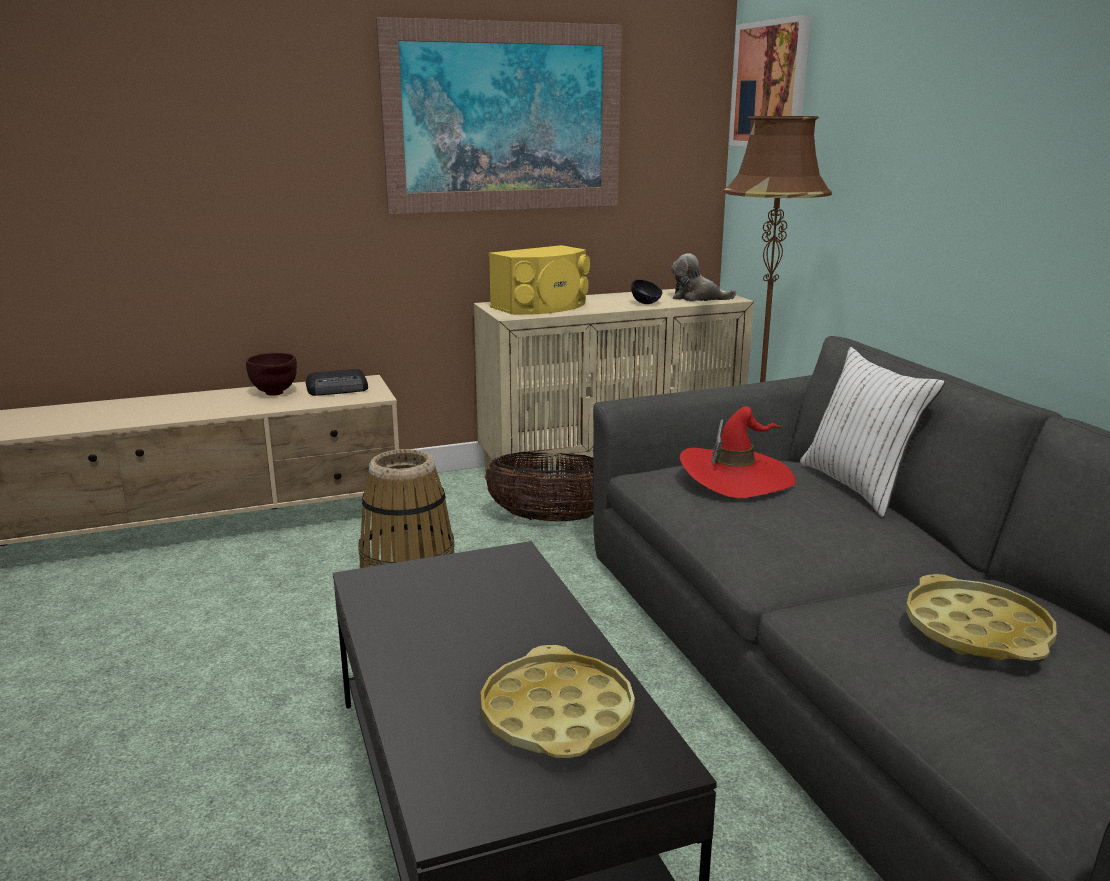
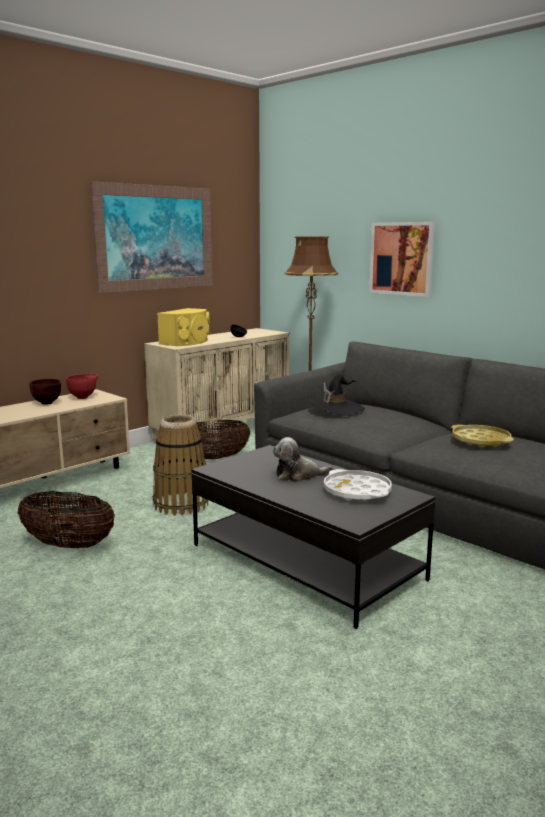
camera: 25 degrees left, 5 degrees down
radio [306,369,368,396] -> red bowl [66,374,98,399]
yellow tray [481,645,635,758] -> white tray [324,469,392,501]
plush toy [671,253,736,301] -> plush toy moved to [273,437,333,482]
red hat [680,406,796,498] -> black hat [308,373,365,416]
picture [729,15,811,147] -> picture moved to [369,222,435,297]
white pillow [800,347,945,517] -> none
none -> basket [17,491,115,548]

